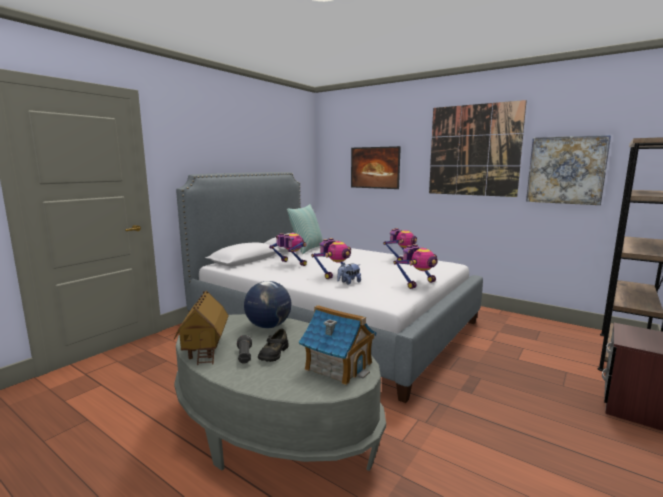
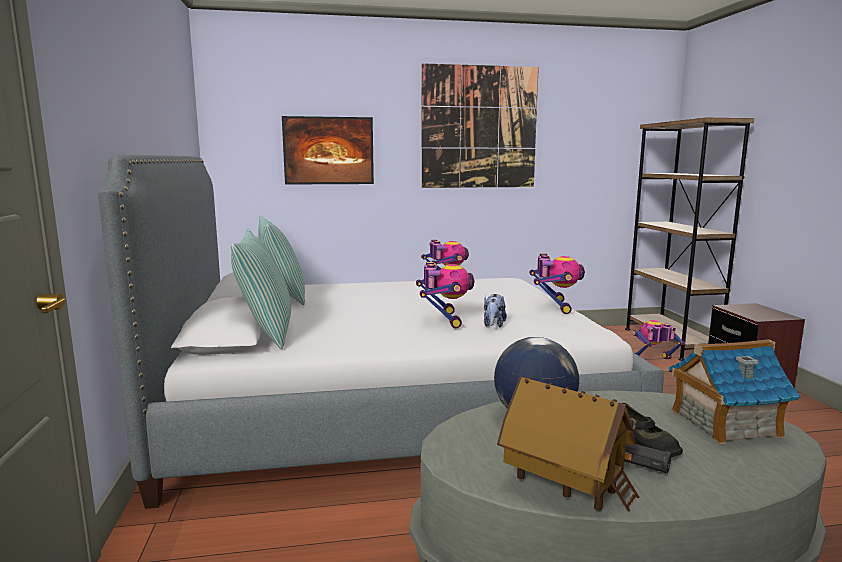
camera: 45 degrees left, 0 degrees up
toy robot [269,233,307,266] -> toy robot moved to [632,320,685,359]
picture [526,135,611,205] -> none
none -> pillow [231,229,291,349]

